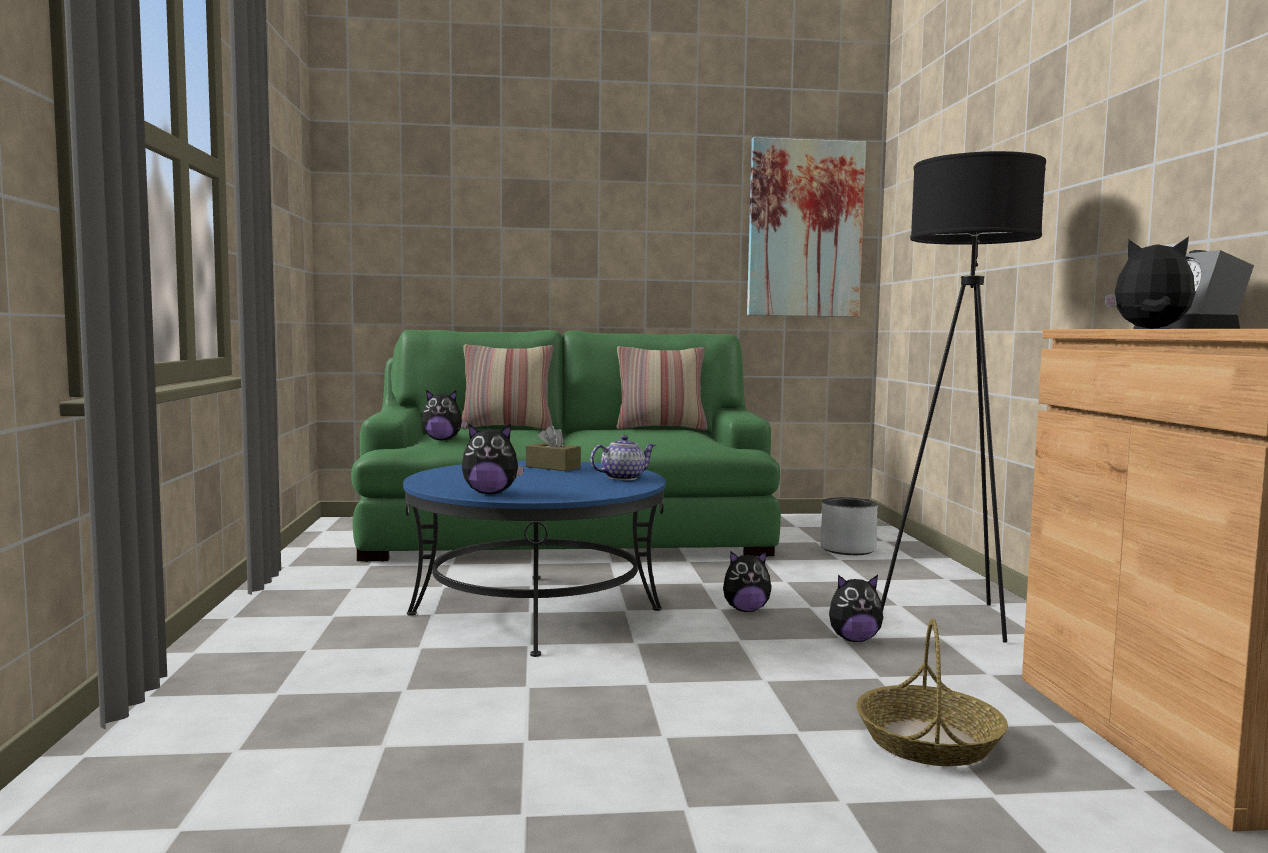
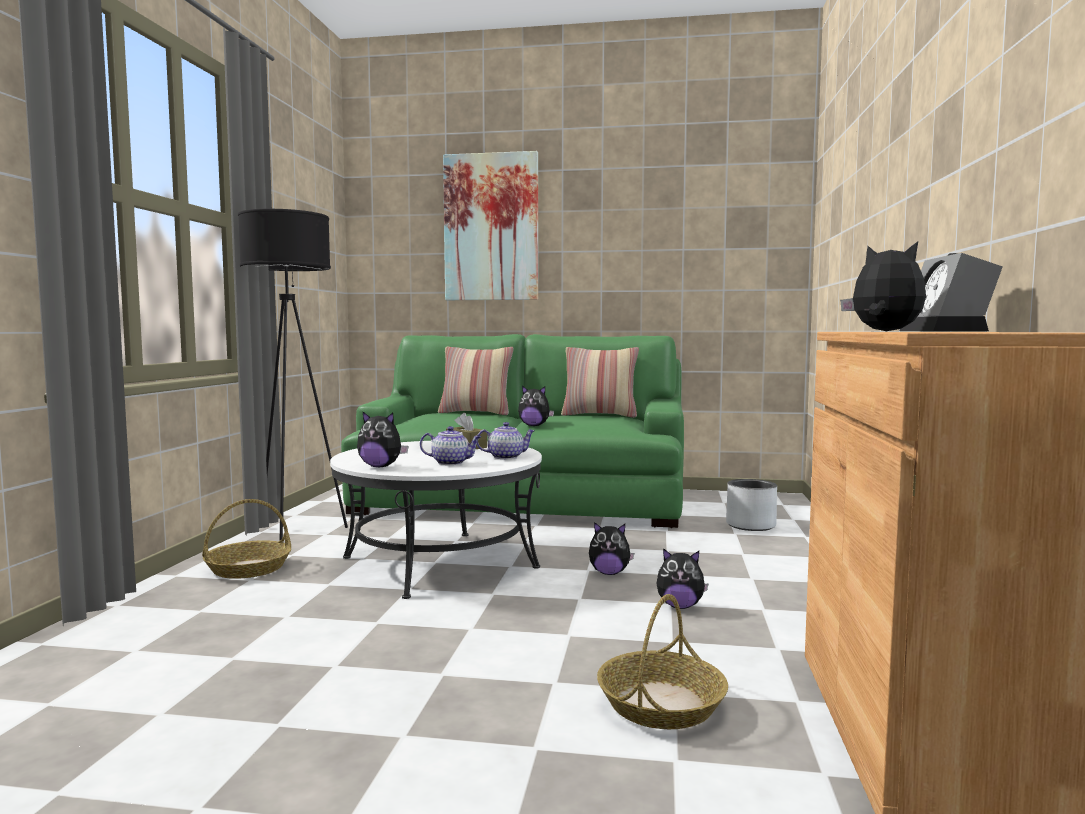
camera: 15 degrees right, 0 degrees up
blue coffee table [403,461,666,657] -> white coffee table [330,441,542,599]
plush toy [422,390,467,441] -> plush toy moved to [518,386,554,426]
picture [747,137,866,317] -> picture moved to [443,151,538,300]
black floor lamp [881,151,1046,643] -> black floor lamp moved to [238,209,348,540]
none -> basket [202,499,291,579]
none -> teapot [420,426,481,465]

